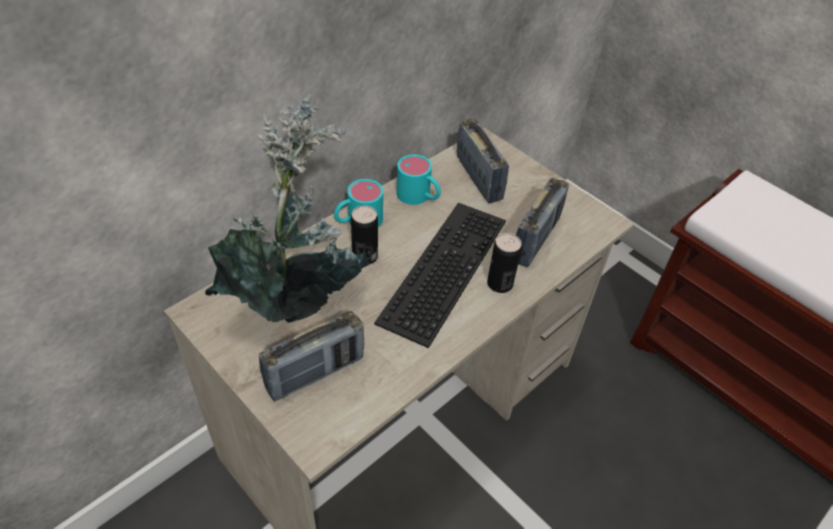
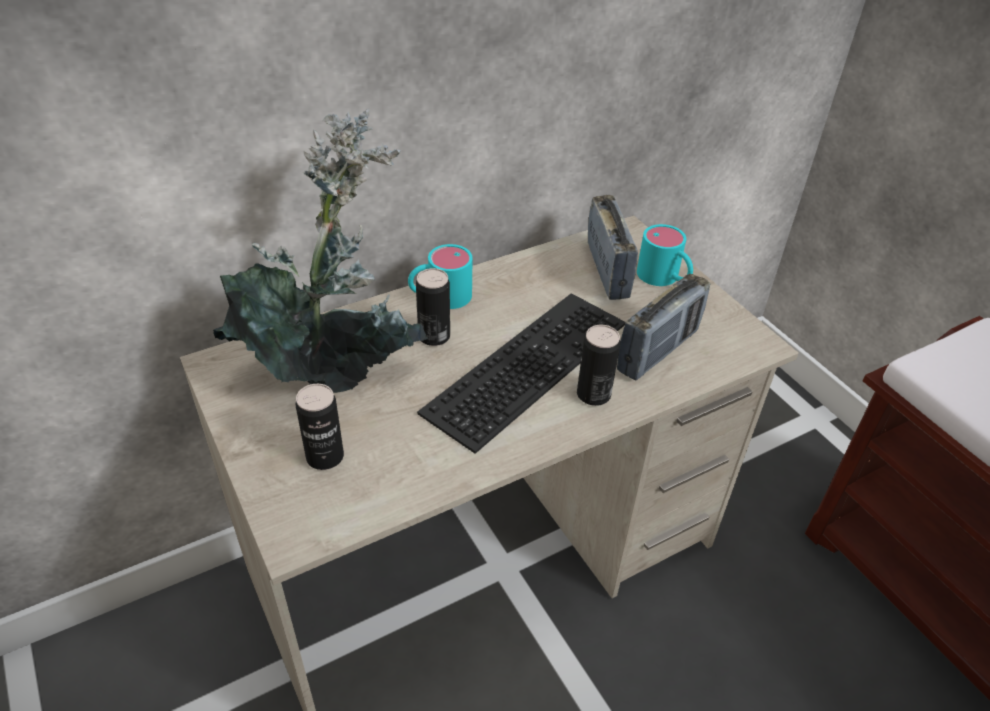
camera: 15 degrees right, 5 degrees down
radio [259,311,364,401] -> can [296,384,344,470]
turquoise mug [397,154,441,205] -> turquoise mug moved to [637,224,693,286]

